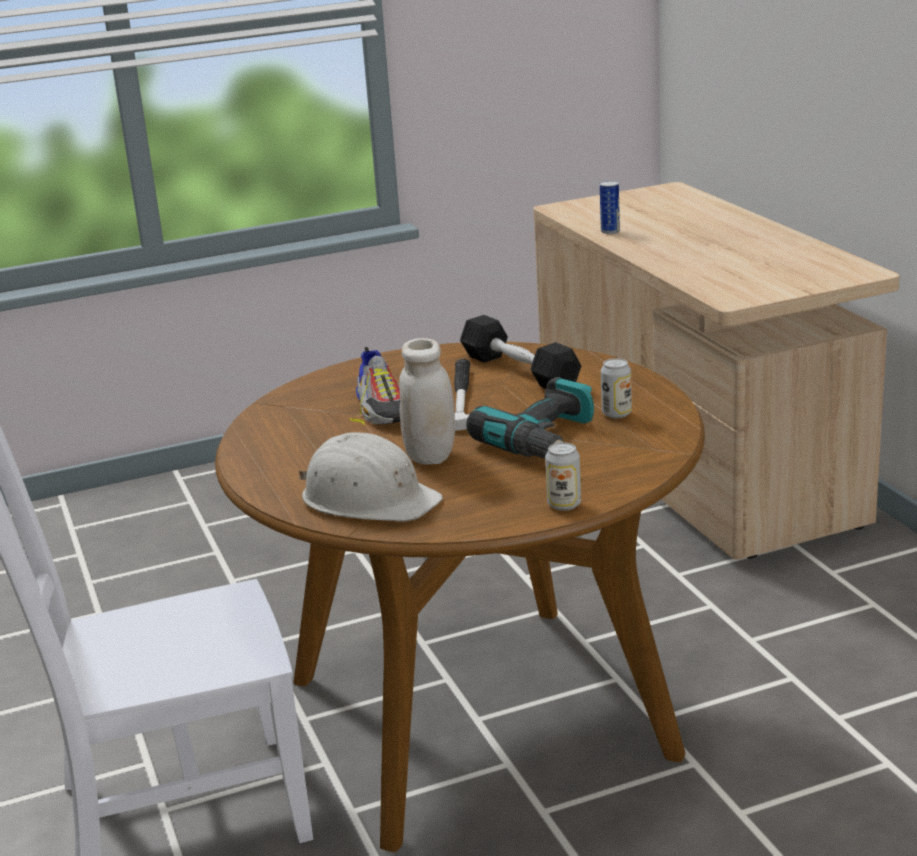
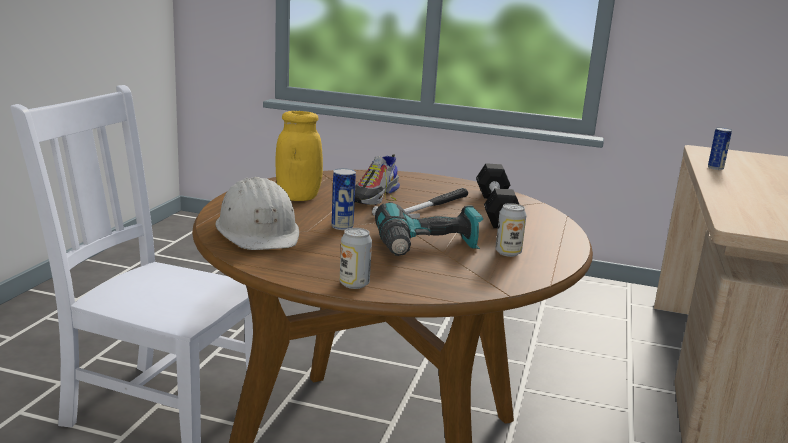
camera: 35 degrees right, 5 degrees down
white jar [399,338,455,465] -> can [331,168,356,230]
none -> yellow jar [275,111,323,201]

